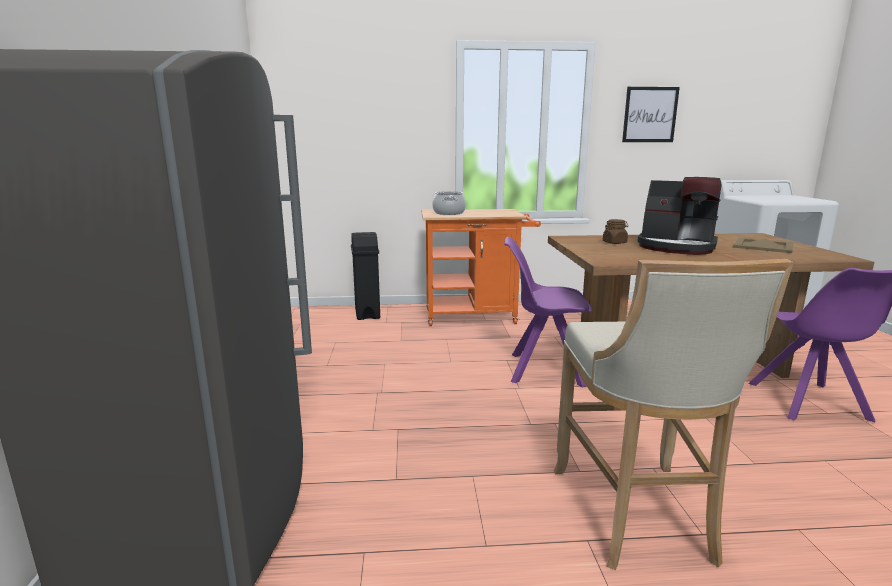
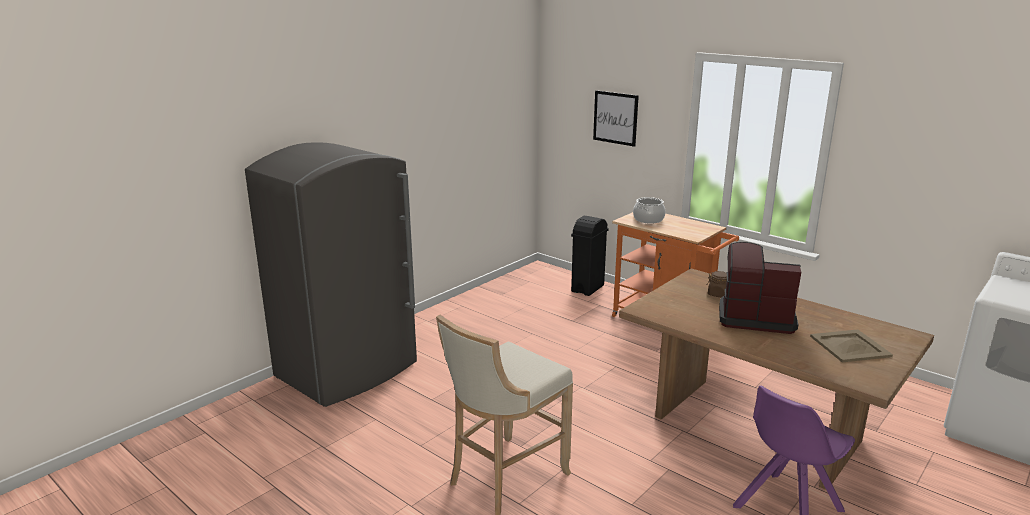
camera: 45 degrees right, 5 degrees up
purple chair [504,237,592,387] -> none
picture [622,87,680,142] -> picture moved to [593,90,639,147]
coffee machine [638,177,721,255] -> coffee machine turned 120 degrees clockwise [719,242,801,334]

